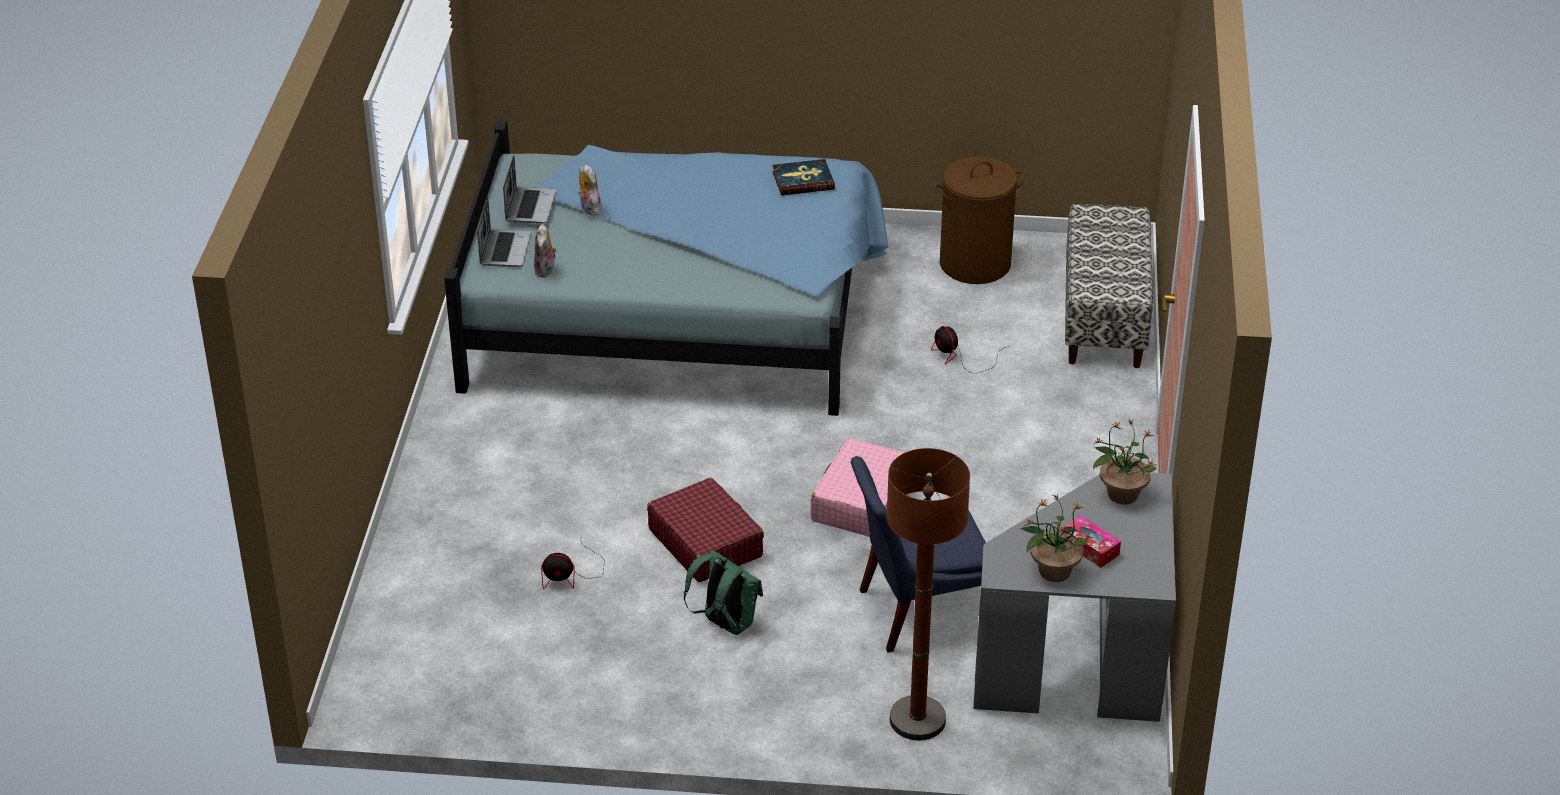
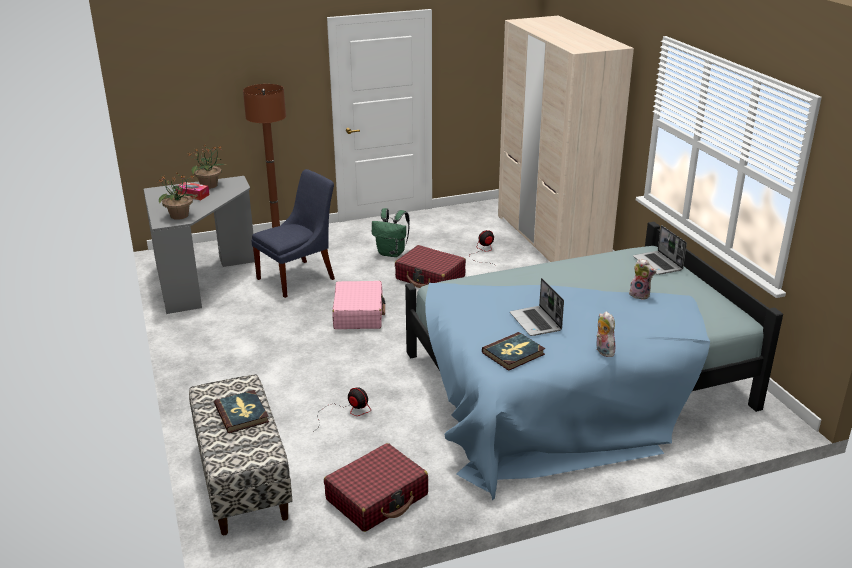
camera: 155 degrees right, 10 degrees down
laptop [503,155,556,223] -> laptop moved to [510,278,564,336]
plush toy [534,224,557,277] -> plush toy moved to [596,311,615,357]
brown laundry basket [936,156,1024,284] -> red suitcase [324,443,428,532]
none -> book [214,390,269,433]
none -> beige wardrobe [498,15,634,262]

